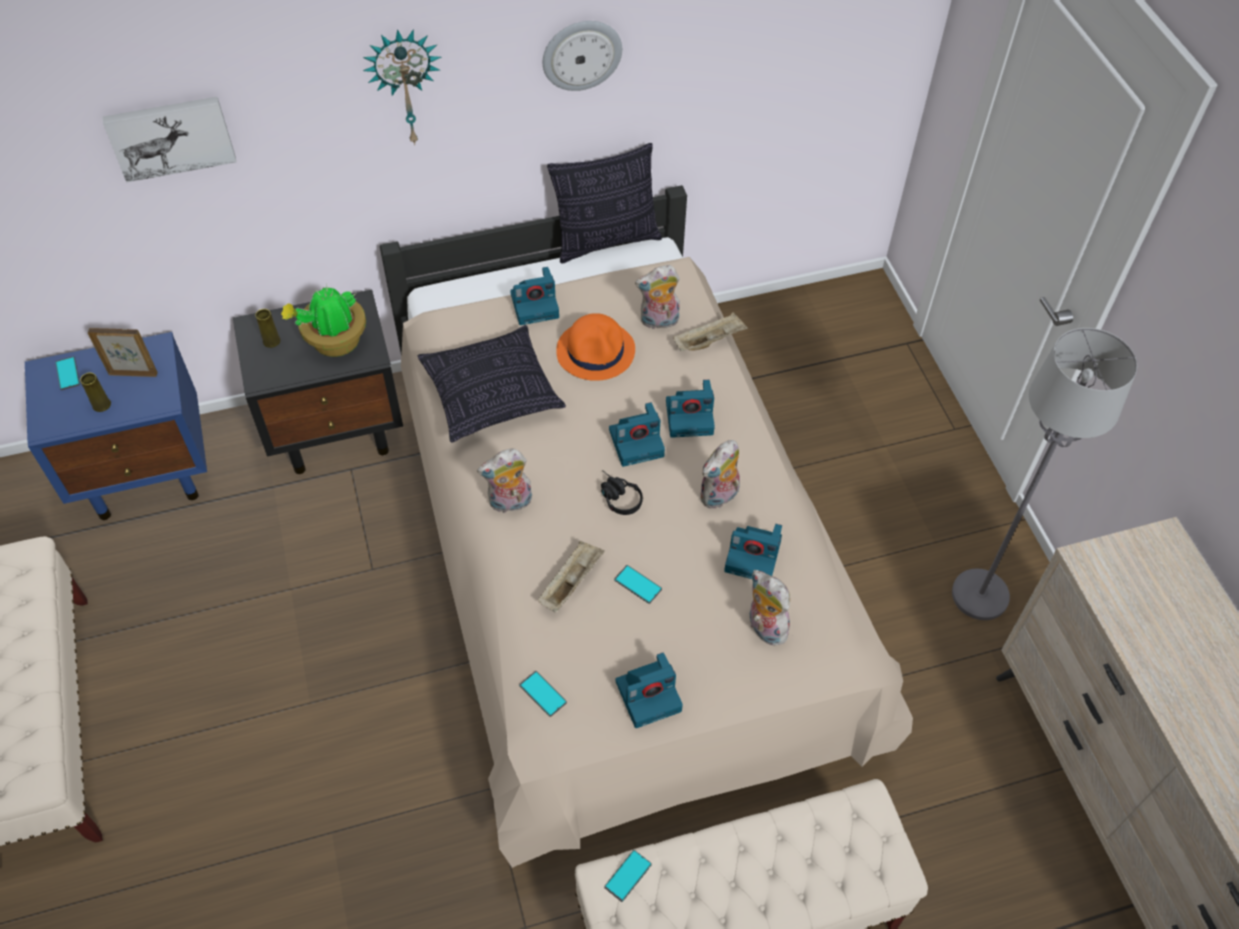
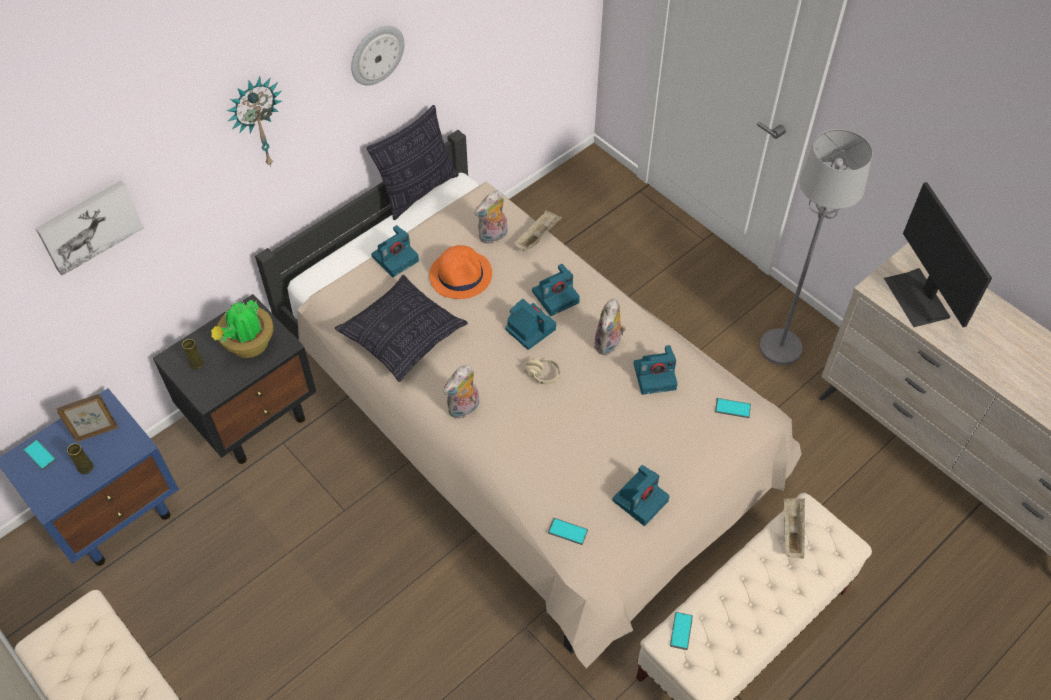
camera: 25 degrees left, 0 degrees up
beige tray [538,541,605,613] -> beige tray moved to [784,498,805,559]
black headphones [601,470,642,515] -> beige headphones [519,358,560,385]
camera [609,402,665,467] -> camera turned 90 degrees counterclockwise [506,299,556,350]
phone [614,565,662,604] -> phone moved to [715,398,751,418]
plush toy [750,570,790,646] -> none
none -> monitor [884,182,992,327]

